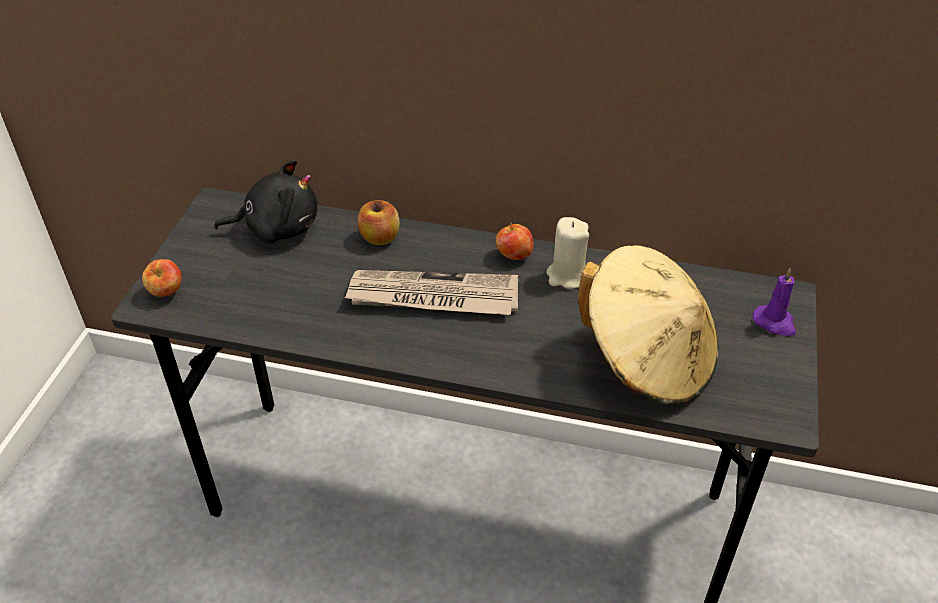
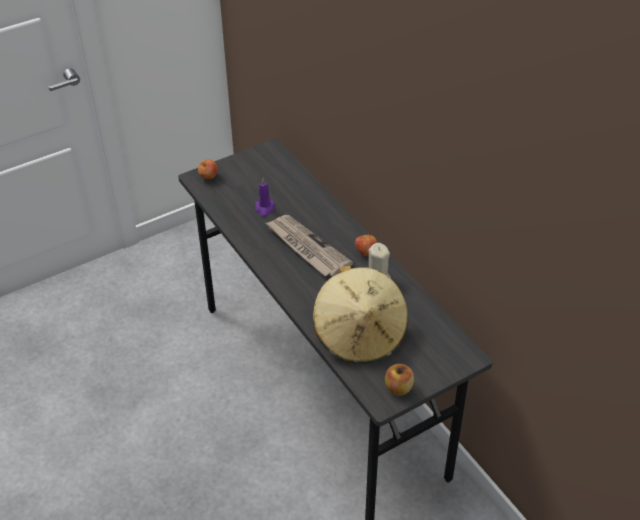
camera: 45 degrees right, 0 degrees up
black plush toy [214,160,318,243] -> none
apple [358,200,400,245] -> apple moved to [385,364,414,395]
purple candle [753,268,796,336] -> purple candle moved to [255,178,275,217]

